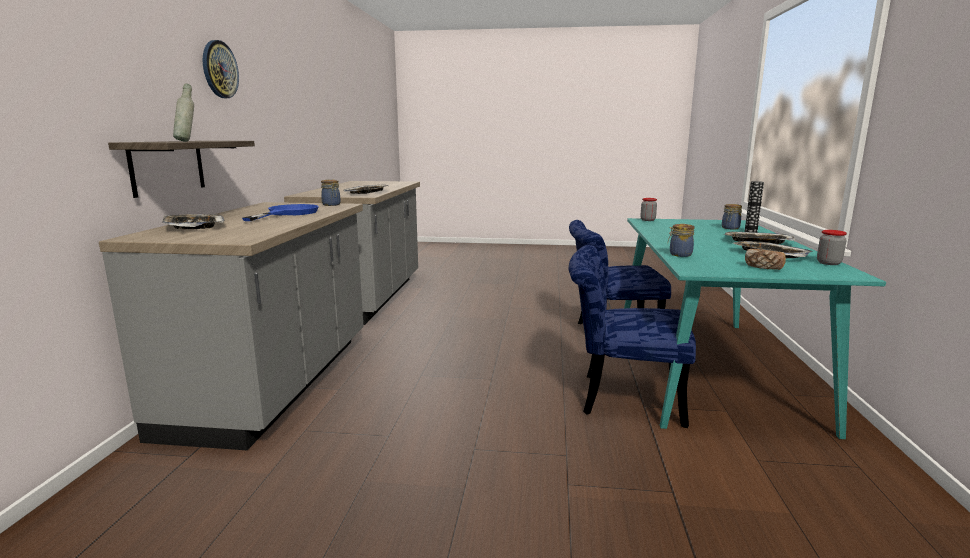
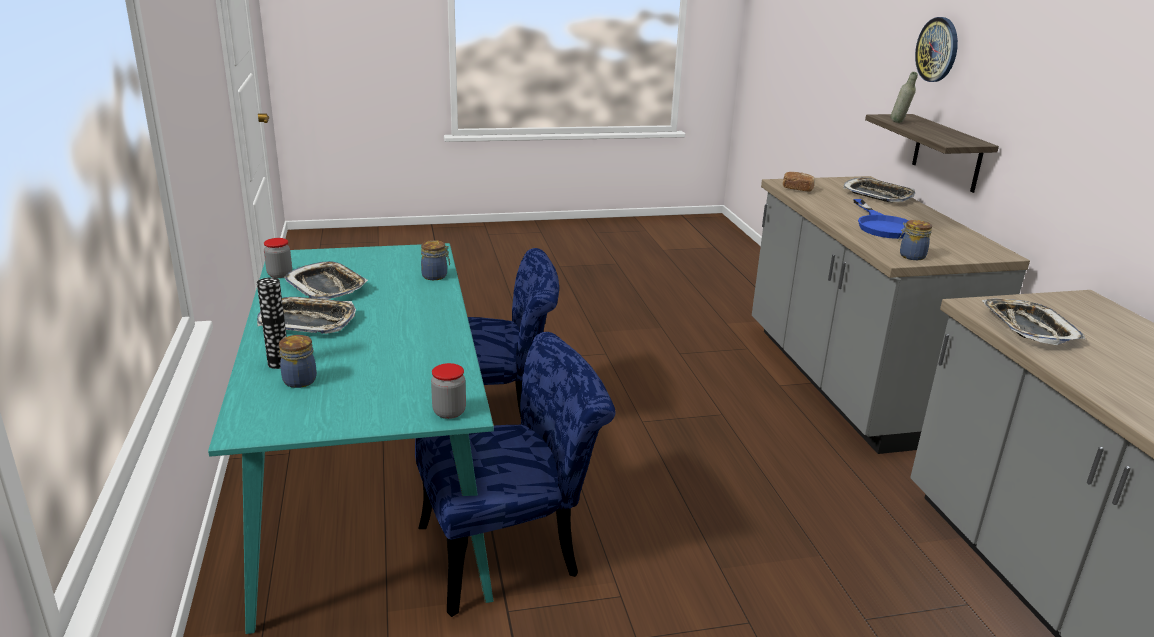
camera: 160 degrees right, 10 degrees up
wall clock [203,40,239,98] -> wall clock moved to [915,17,958,82]
bread [745,249,786,270] -> bread moved to [783,172,815,192]

